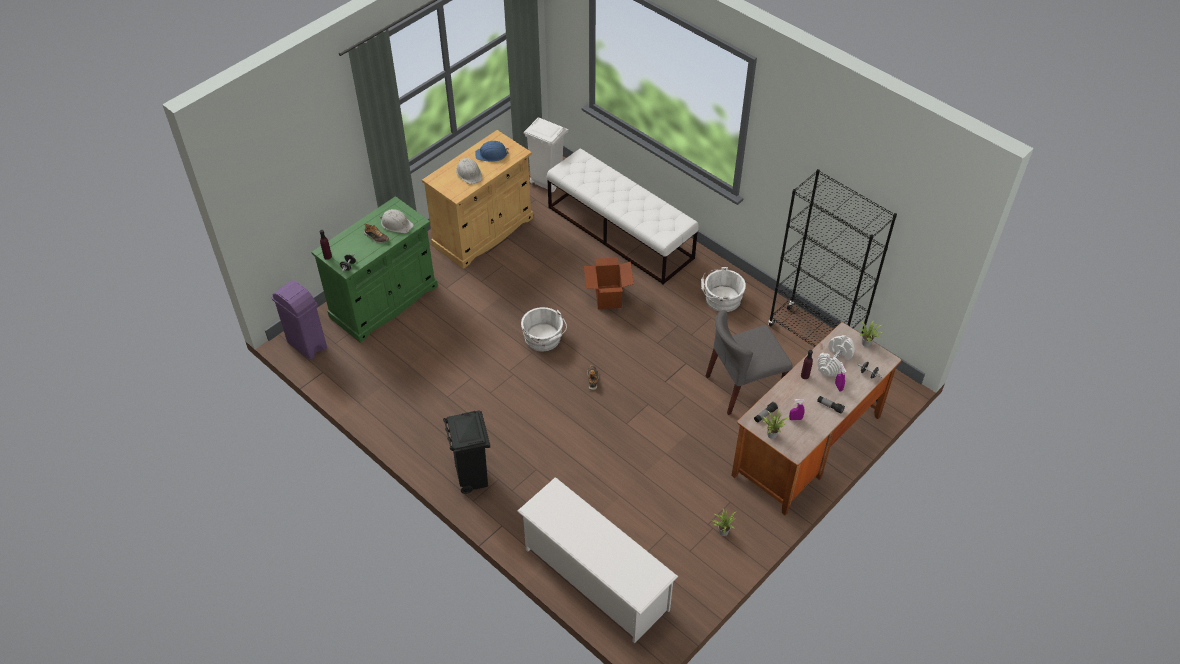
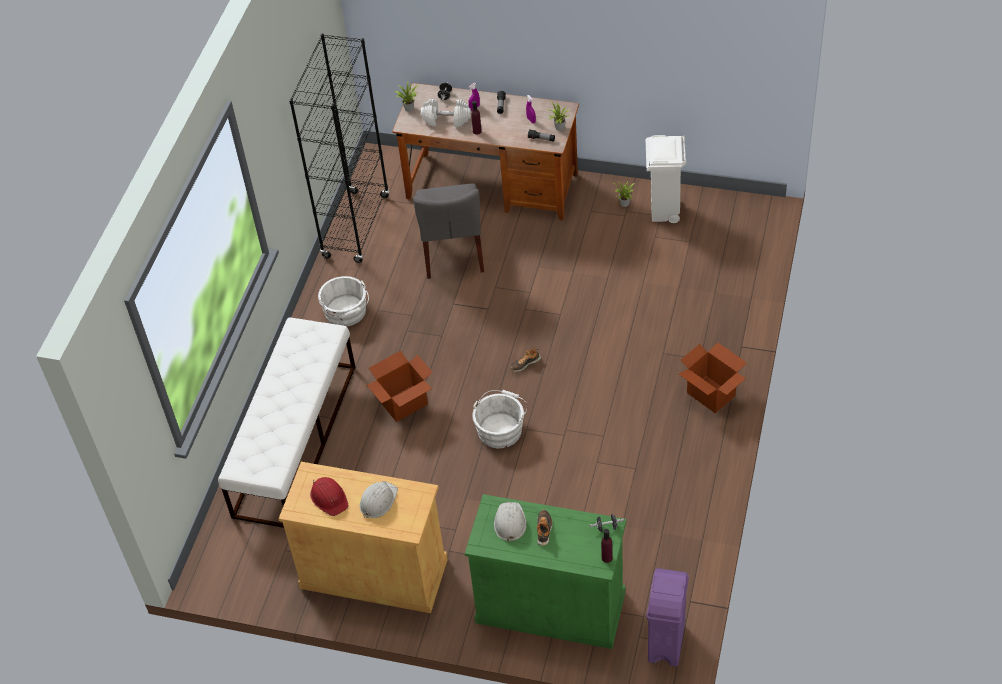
camera: 115 degrees left, 0 degrees up
black trash can [443,411,490,494] -> cardboard box [679,343,747,413]
blue hard hat [475,141,509,162] -> red hard hat [310,477,349,516]
white shoe rack [517,477,678,644] -> none
white trash can [524,118,568,192] -> white trash can moved to [646,135,686,223]
grey chair [706,310,793,415] -> grey chair turned 45 degrees clockwise [413,183,484,279]

